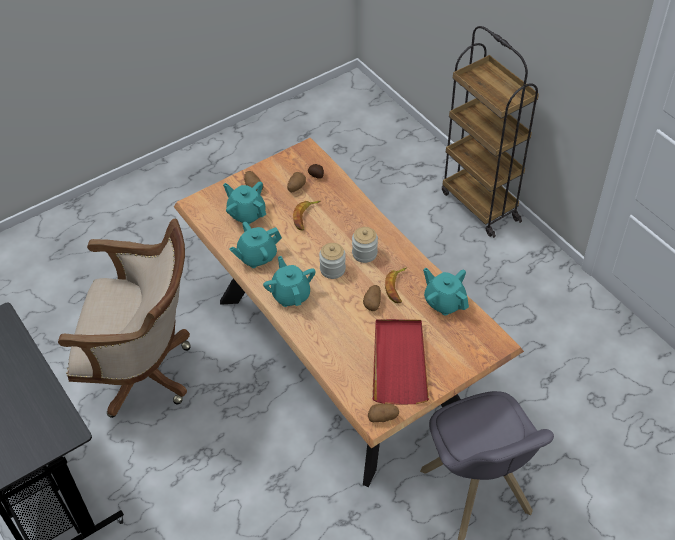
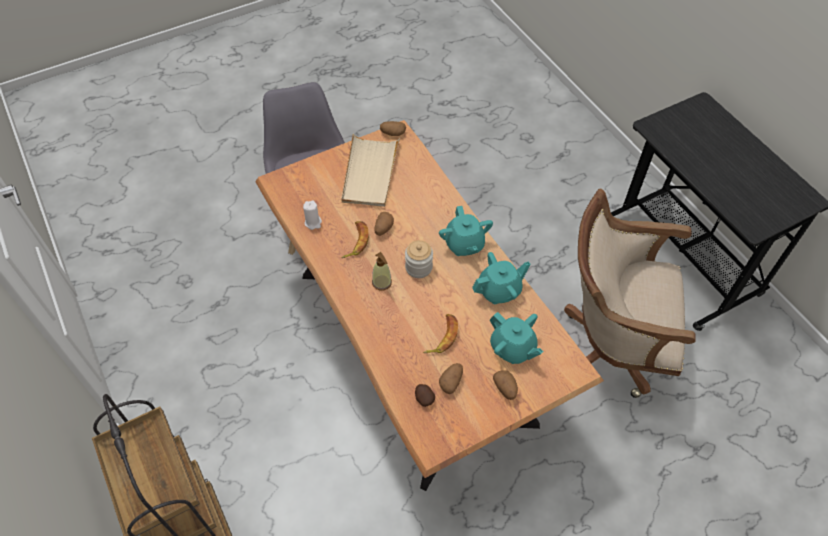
camera: 175 degrees left, 5 degrees up
jar [352,227,378,263] -> soap dispenser [372,252,392,291]
red tray [372,319,429,405] -> beige tray [341,134,400,207]
turquoise teapot [423,268,469,316] -> white candle [303,201,322,230]

